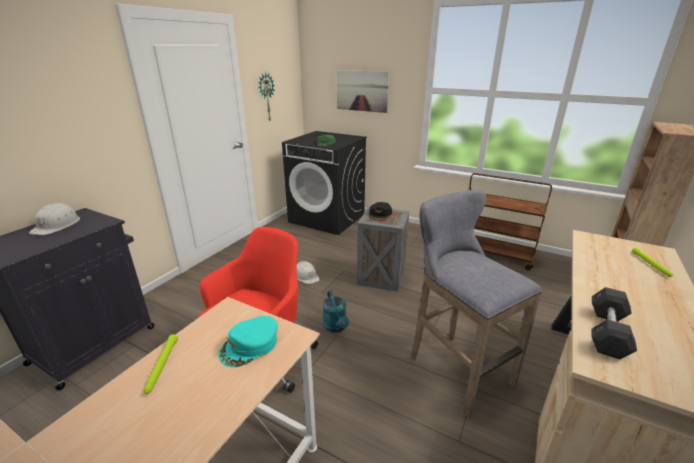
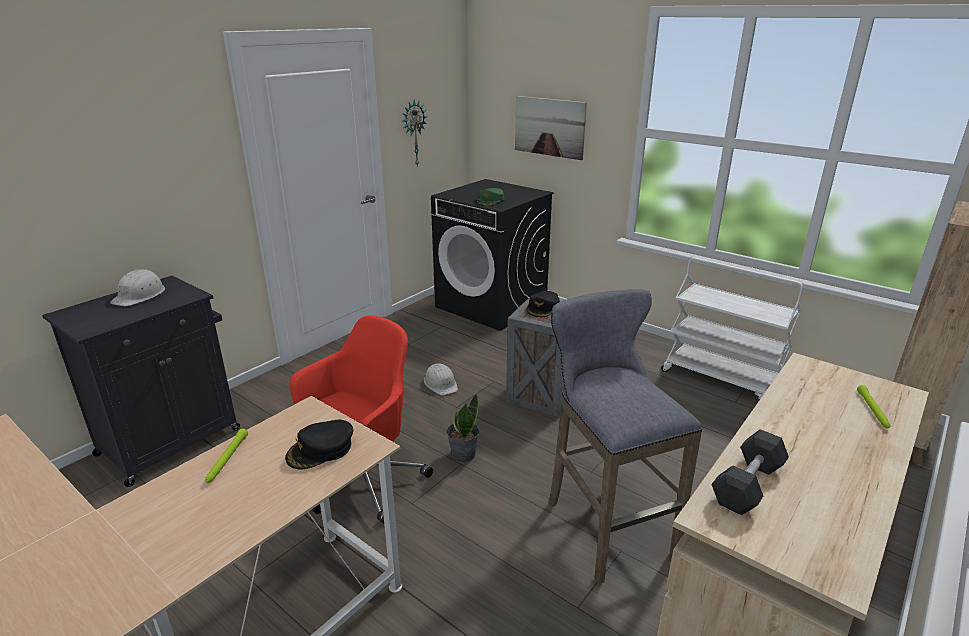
camera: 10 degrees right, 0 degrees up
turquoise cap [218,316,278,368] -> black cap [285,420,353,469]
turquoise watering can [323,290,349,333] -> potted plant [447,393,479,462]
brown cart [468,173,552,270] -> white cart [661,257,803,399]

